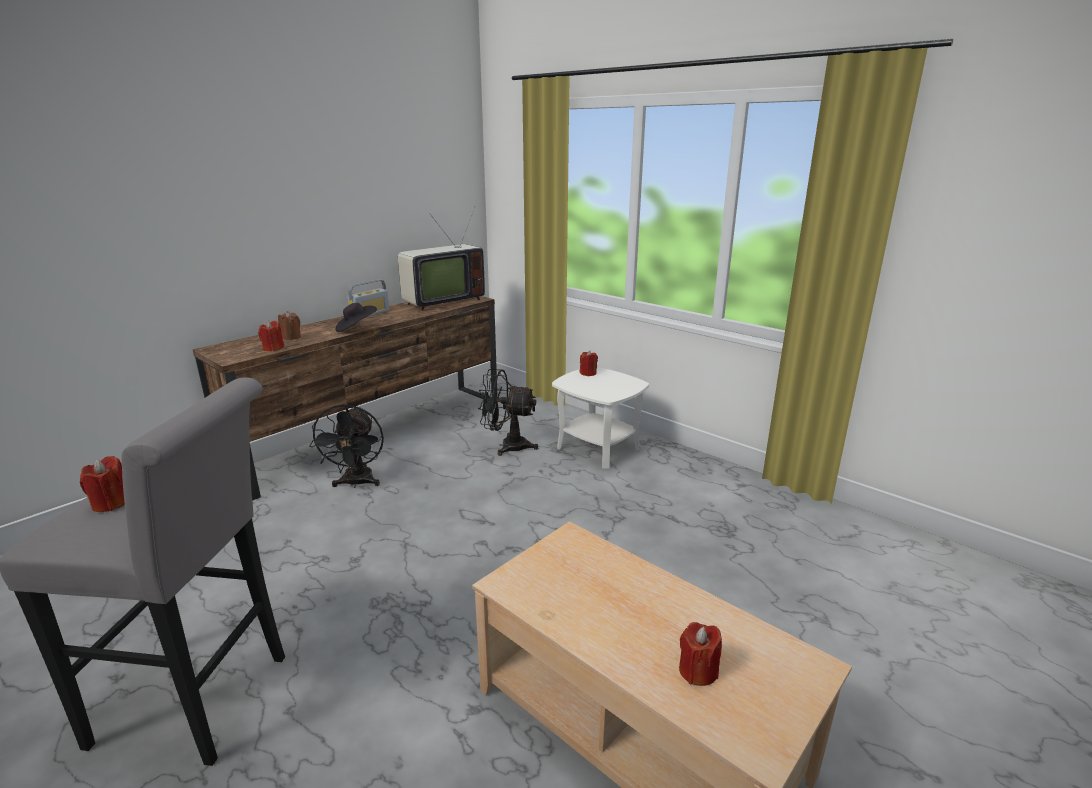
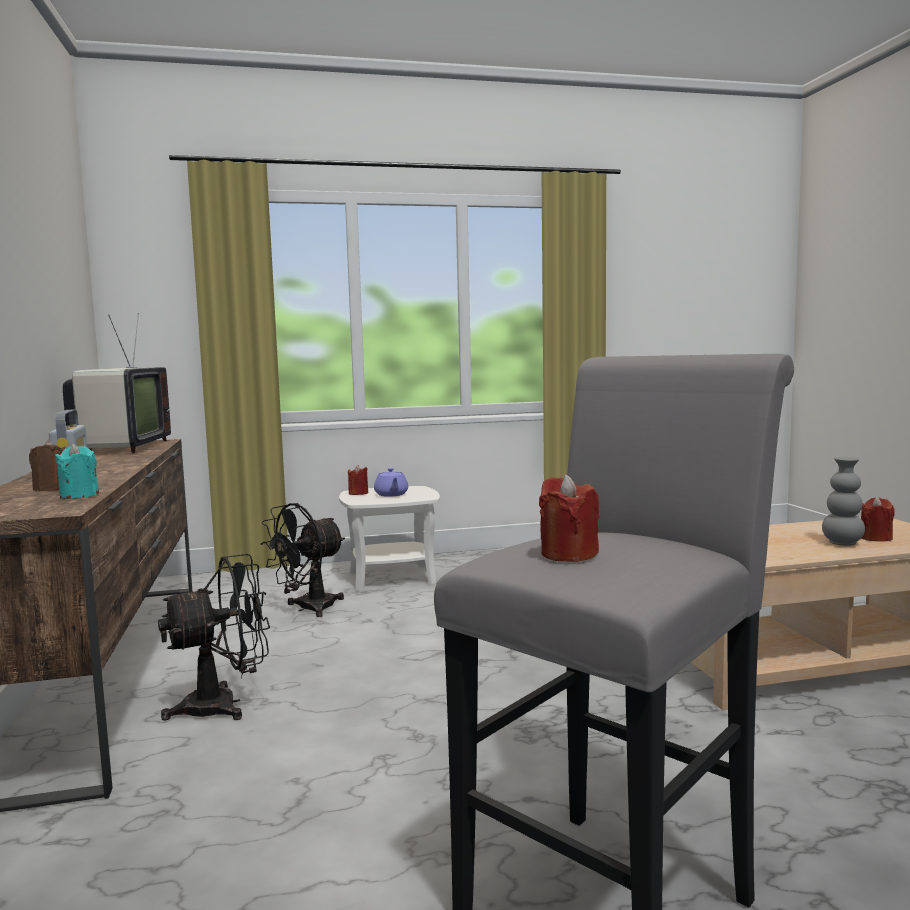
camera: 55 degrees left, 15 degrees down
red candle [258,321,284,351] -> turquoise candle [55,444,99,499]
black fan [310,404,384,488] -> black fan turned 60 degrees counterclockwise [158,554,270,720]
black hat [336,303,377,332] -> none
none -> purple teapot [374,468,408,497]
none -> grey vase [822,457,865,546]

